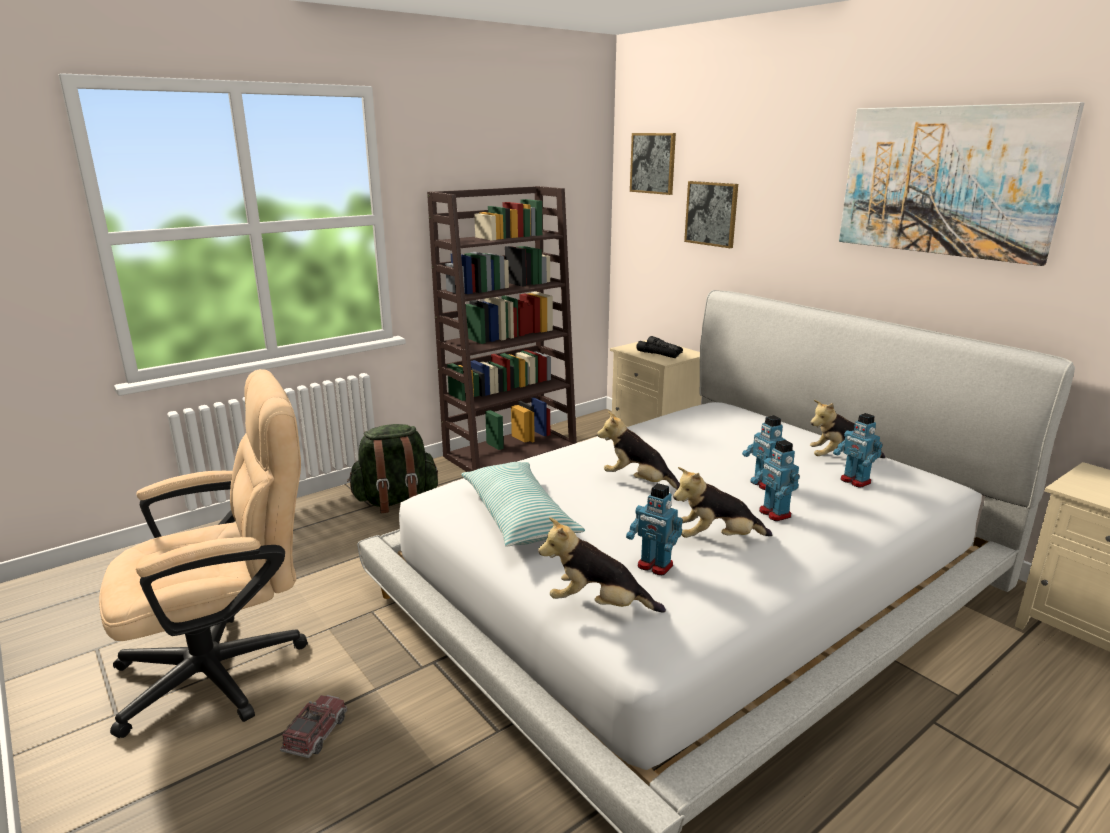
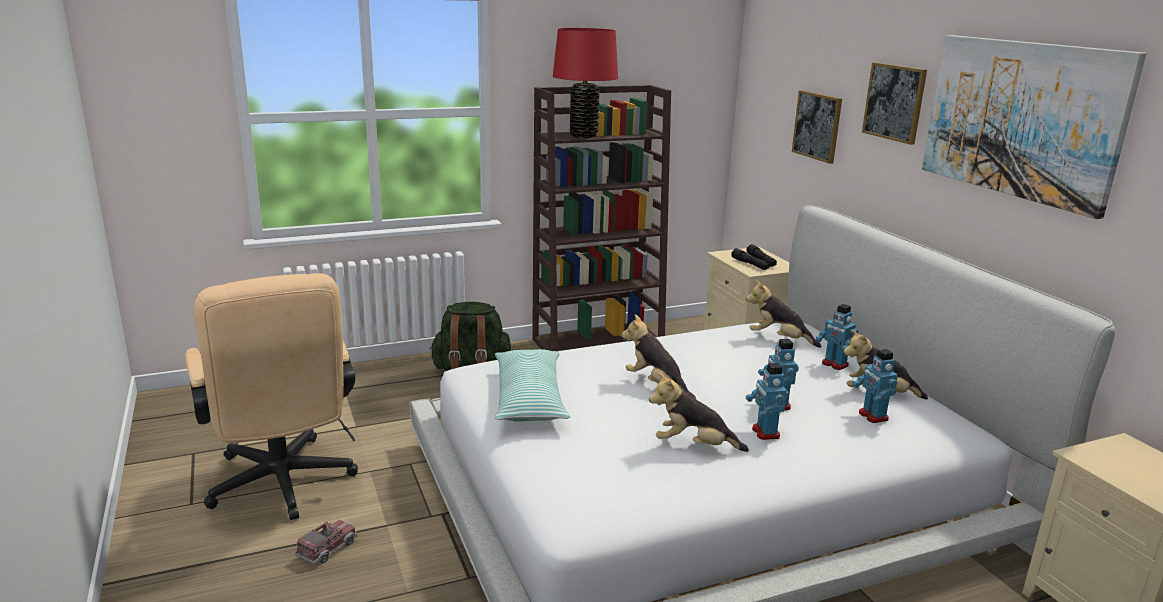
camera: 15 degrees right, 0 degrees up
beige office chair [99,369,308,738] -> beige office chair turned 75 degrees clockwise [185,273,358,520]
plush toy [538,517,666,613] -> plush toy moved to [746,280,821,348]
toy robot [626,483,683,575] -> toy robot moved to [816,304,858,370]
picture [630,133,676,195] -> picture moved to [862,62,927,145]
none -> red table lamp [553,28,618,138]

